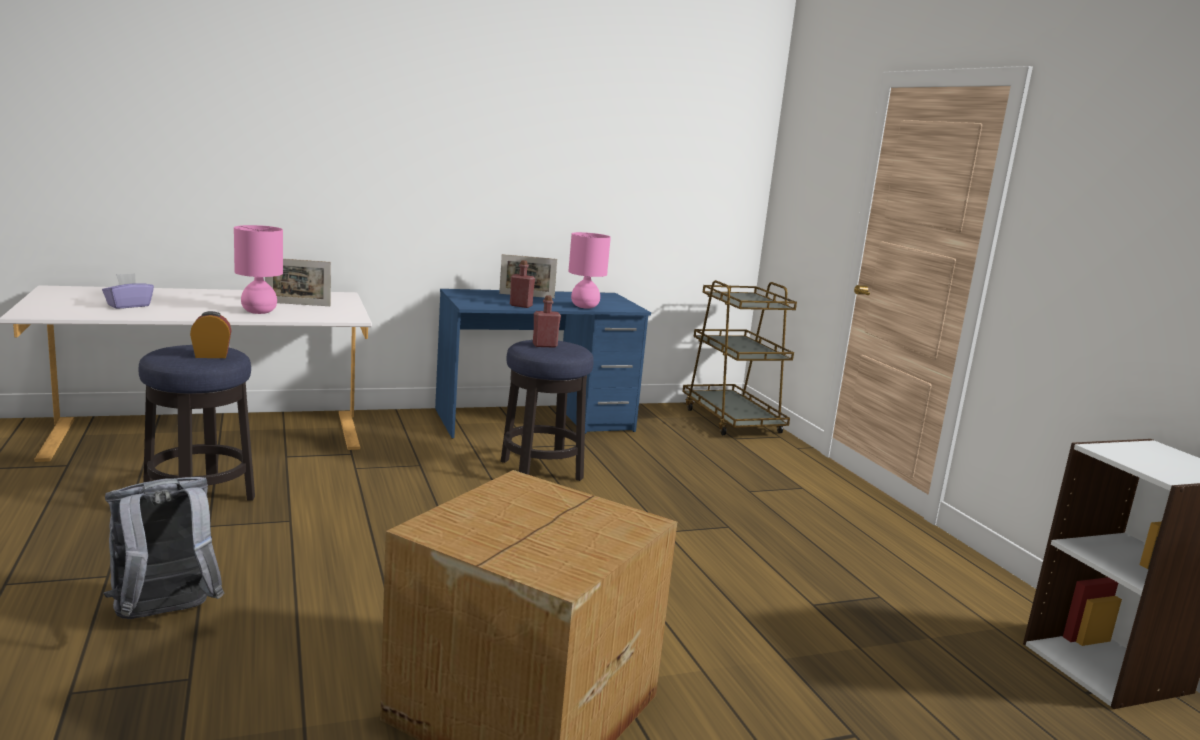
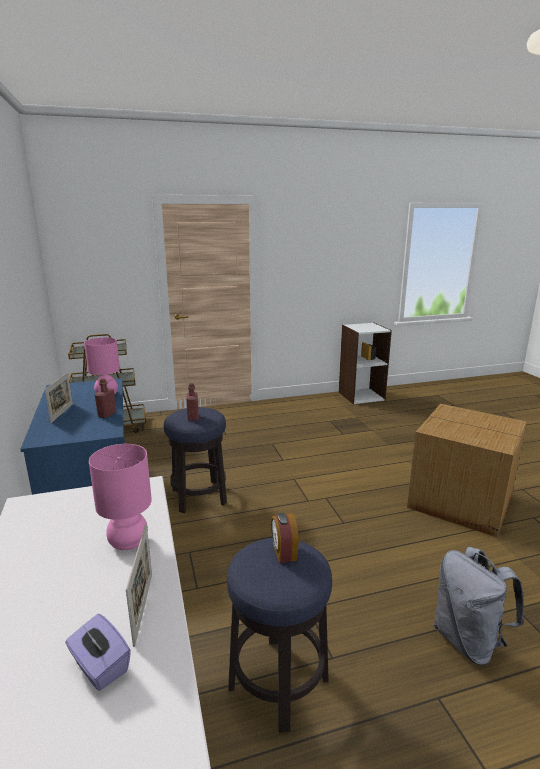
camera: 85 degrees left, 5 degrees up
picture frame [265,258,331,306] -> picture frame moved to [126,524,152,647]

